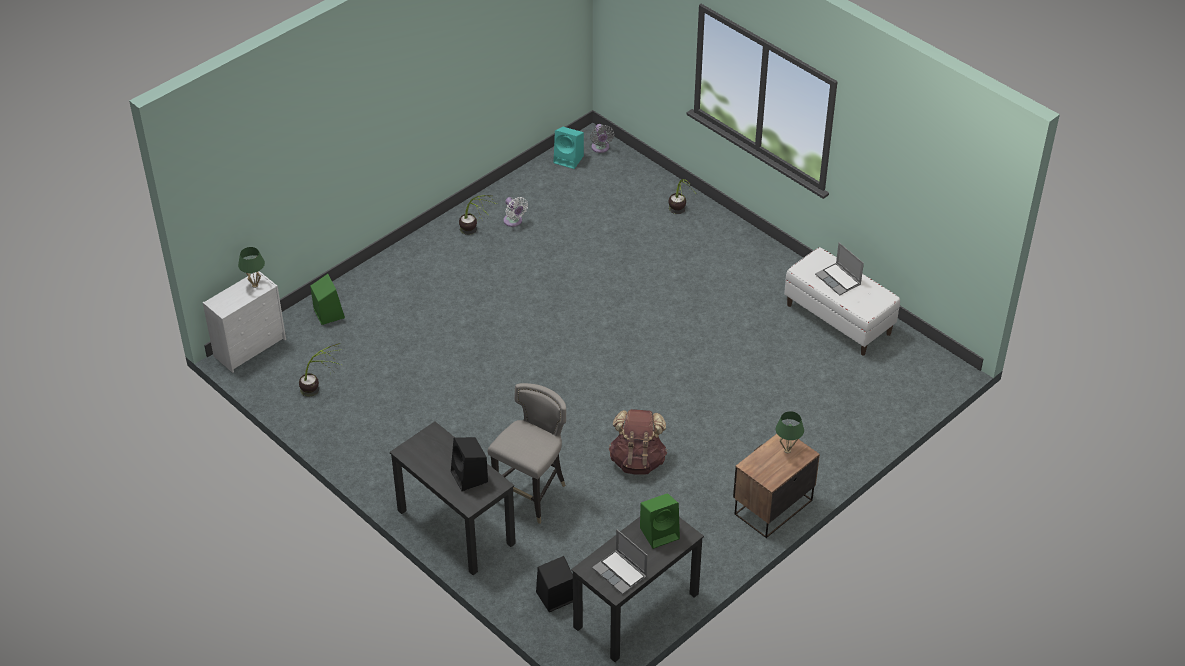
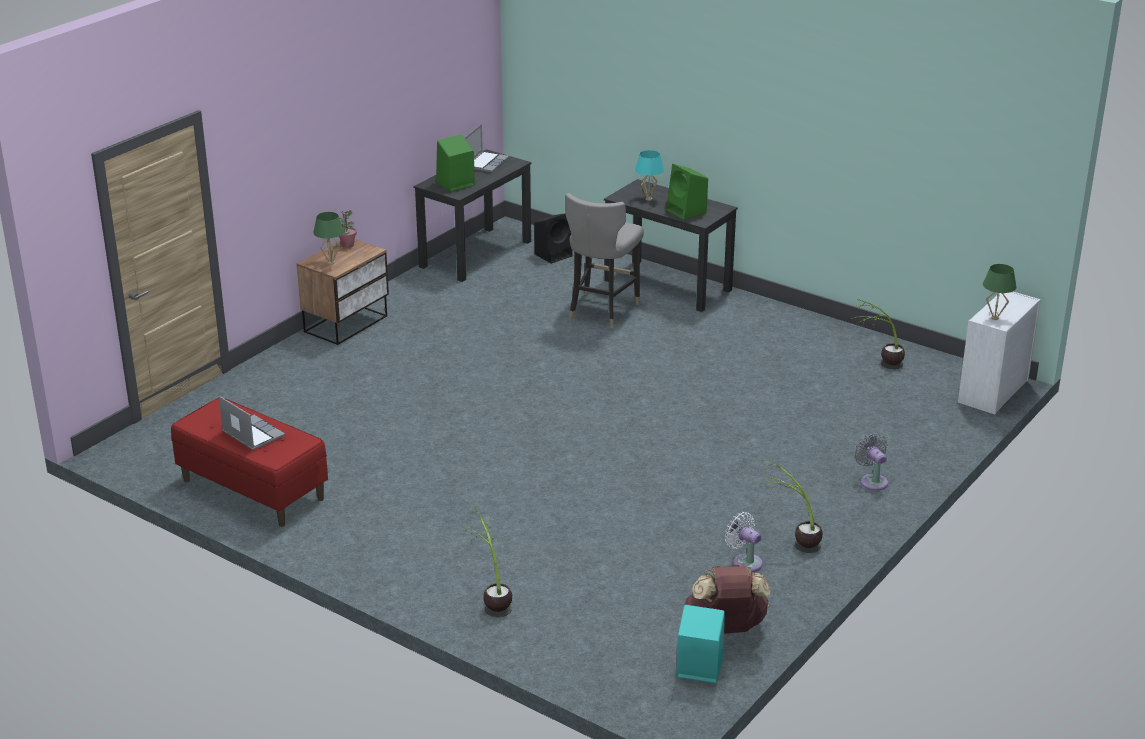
camera: 170 degrees right, 15 degrees down
green speaker [310,274,345,325] -> green speaker moved to [666,164,708,220]
black speaker [451,437,488,491] -> turquoise table lamp [635,150,664,201]
grey fan [590,124,614,153] -> grey fan moved to [854,433,888,491]
laptop [592,529,648,595] -> laptop turned 75 degrees clockwise [464,124,509,173]
brown backpack [609,409,667,475] -> brown backpack moved to [685,564,770,634]
white bench [784,247,900,355] -> red bench [171,398,328,527]
none -> potted plant [339,210,357,248]

